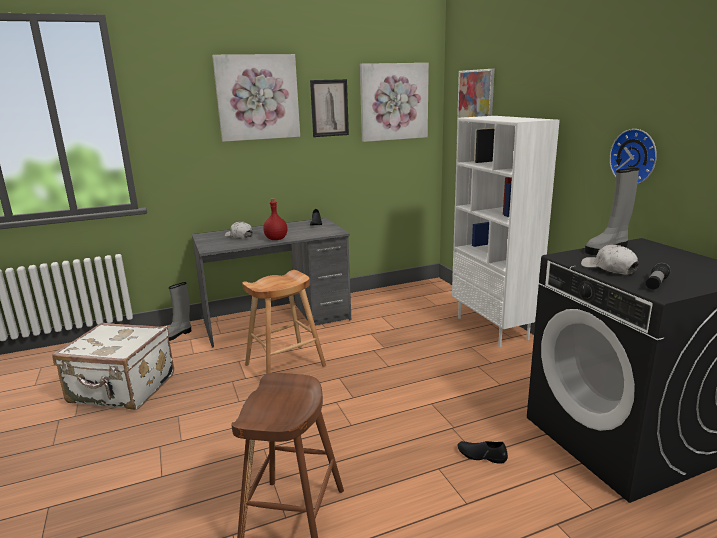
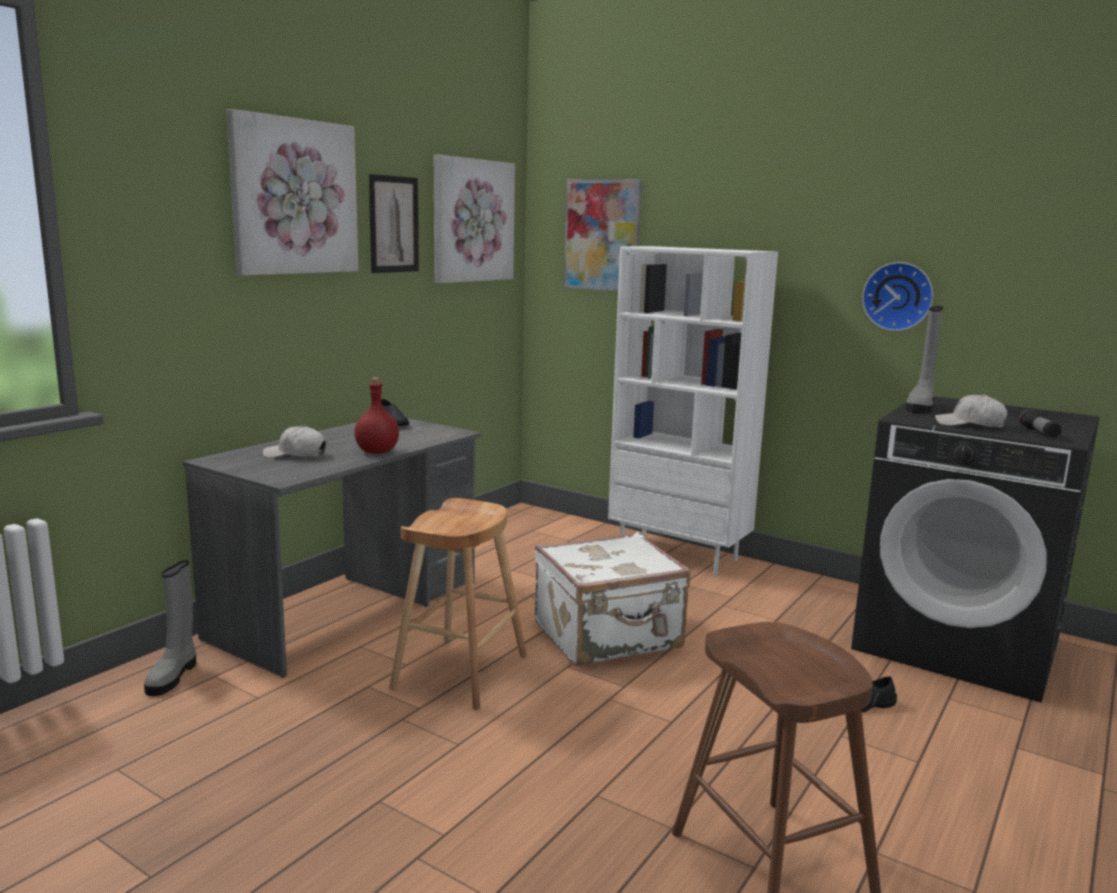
camera: 35 degrees left, 5 degrees down
white suitcase [52,322,174,410] -> white suitcase moved to [535,532,691,666]

